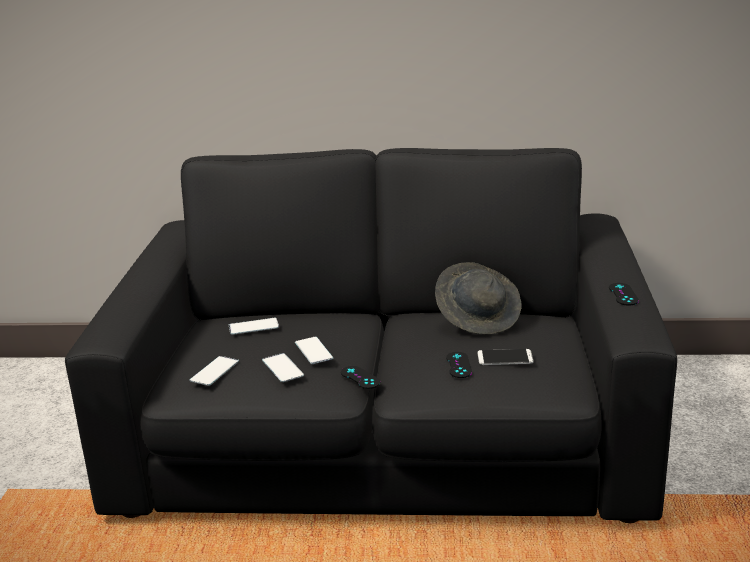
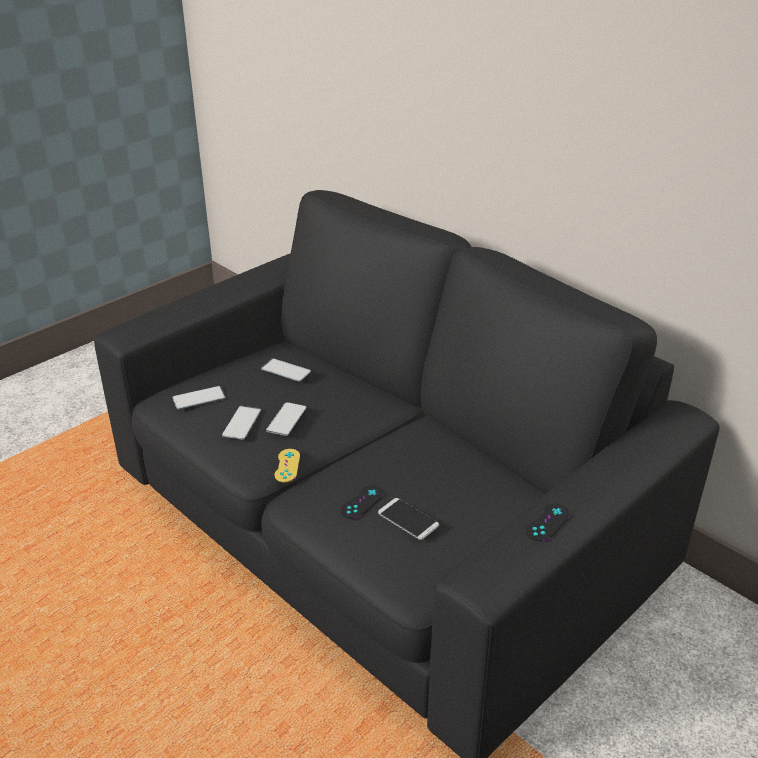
camera: 40 degrees right, 10 degrees up
black game controller [341,366,380,389] -> yellow game controller [275,449,300,482]
grey hat [435,262,522,334] -> none

